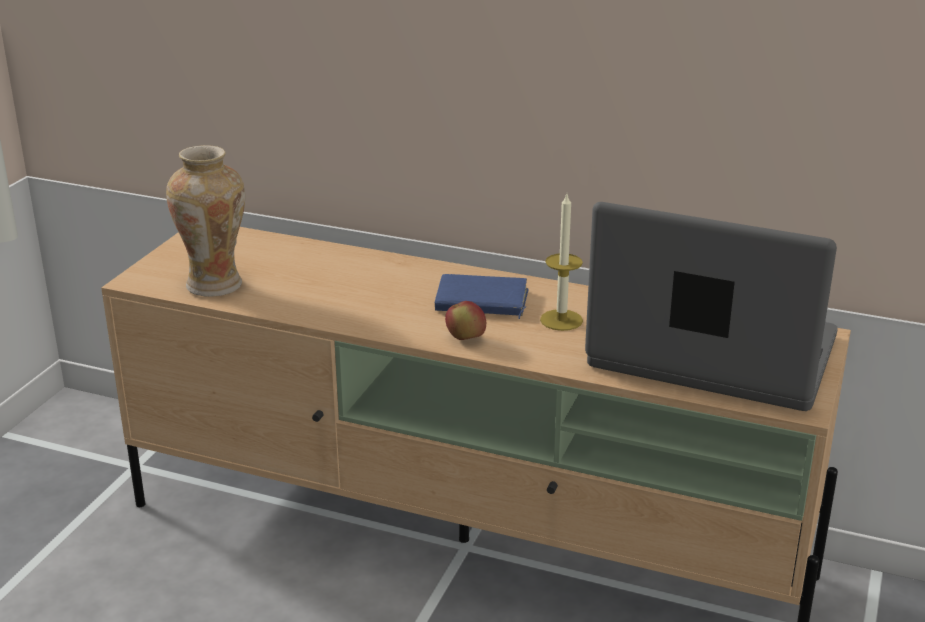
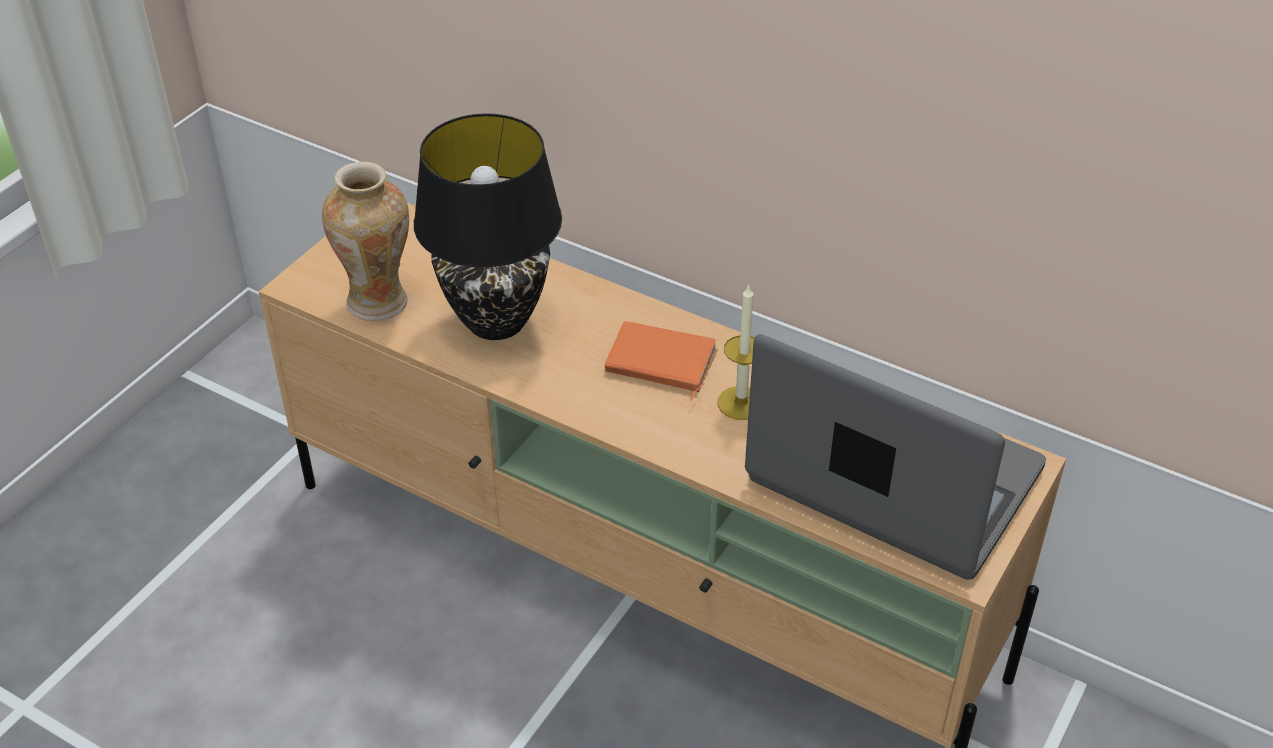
camera: 10 degrees right, 15 degrees up
blue book [434,274,529,319] -> orange book [605,321,718,401]
apple [445,301,486,340] -> none
none -> black table lamp [414,113,562,340]

